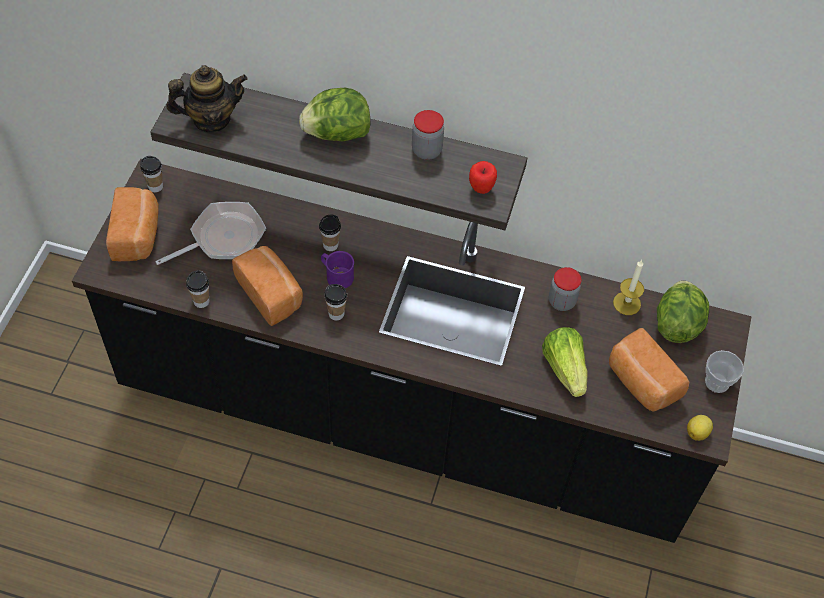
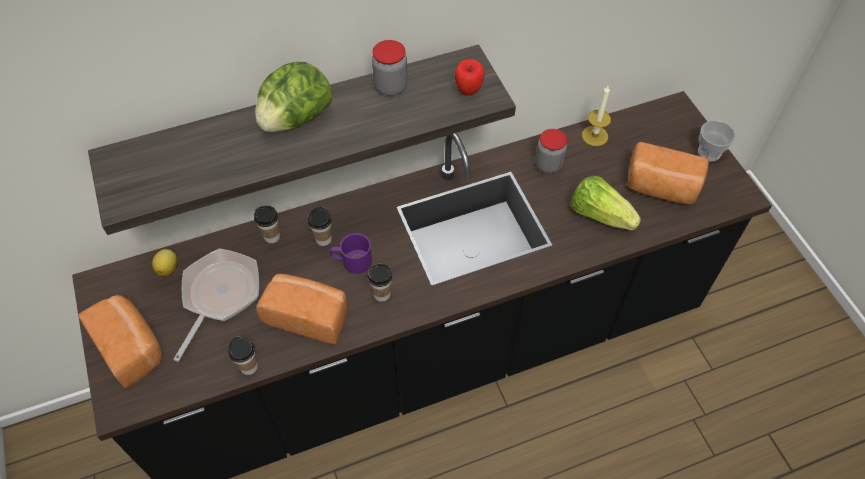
camera: 35 degrees left, 0 degrees up
cup [140,156,163,192] -> cup moved to [254,205,280,243]
teapot [166,65,248,133] -> none
lettuce [657,280,709,343] -> none
lemon [687,415,713,441] -> lemon moved to [152,249,177,276]

